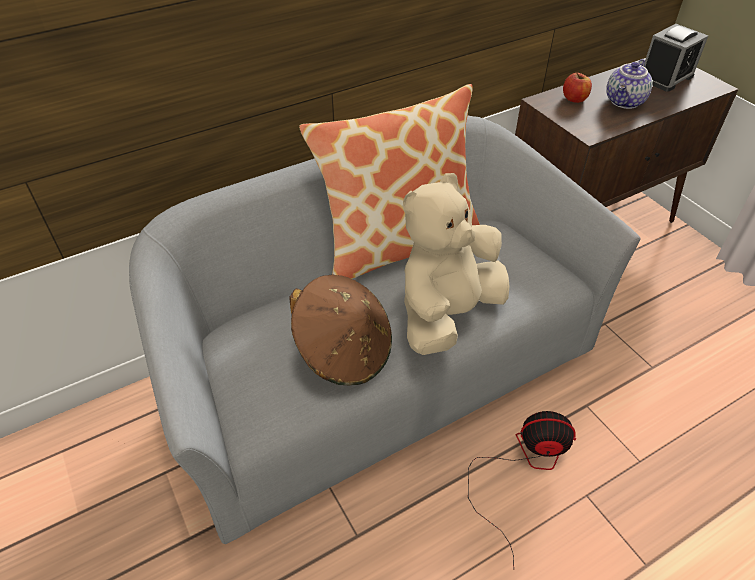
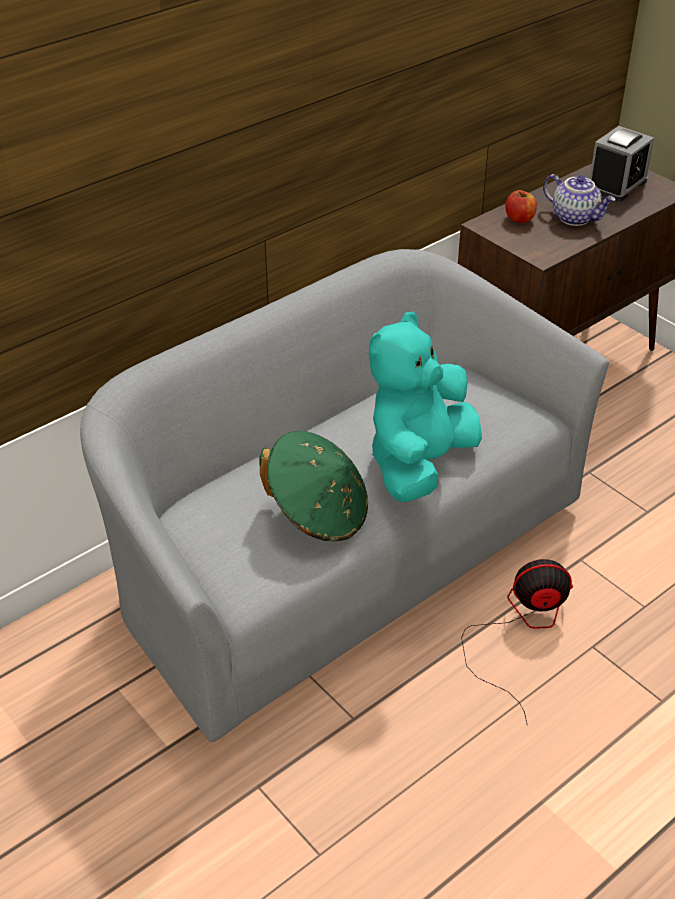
camera: 10 degrees left, 5 degrees down
brown hat [289,274,392,386] -> green hat [259,431,368,542]
pillow [299,84,480,279] -> none
beige plush toy [403,173,509,355] -> turquoise plush toy [369,312,482,502]
teapot [606,59,653,109] -> teapot turned 75 degrees counterclockwise [543,174,615,226]

